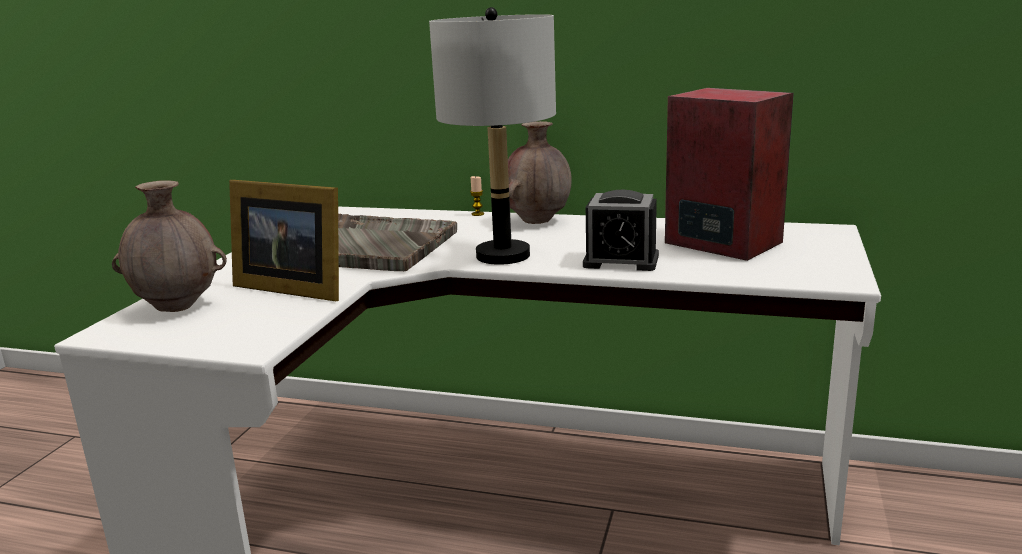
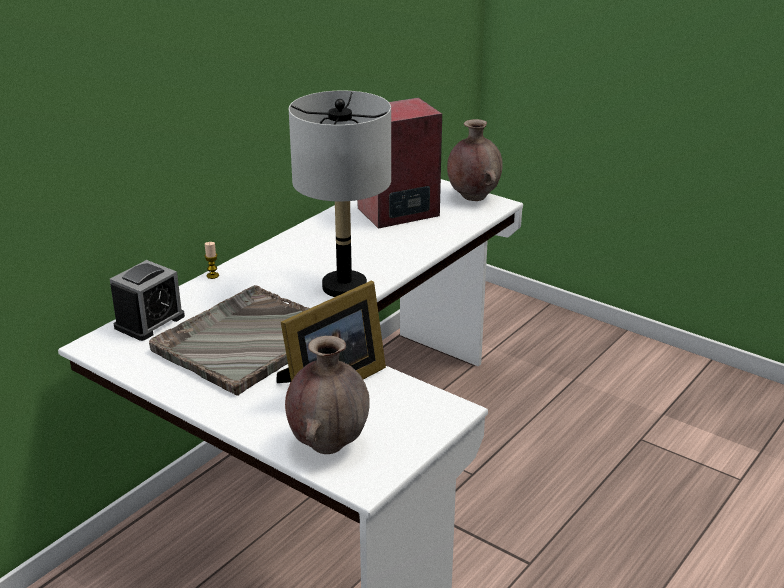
camera: 70 degrees left, 10 degrees up
brown vase [508,121,572,224] -> brown vase moved to [447,119,503,201]
alarm clock [583,190,659,271] -> alarm clock moved to [110,260,185,341]

